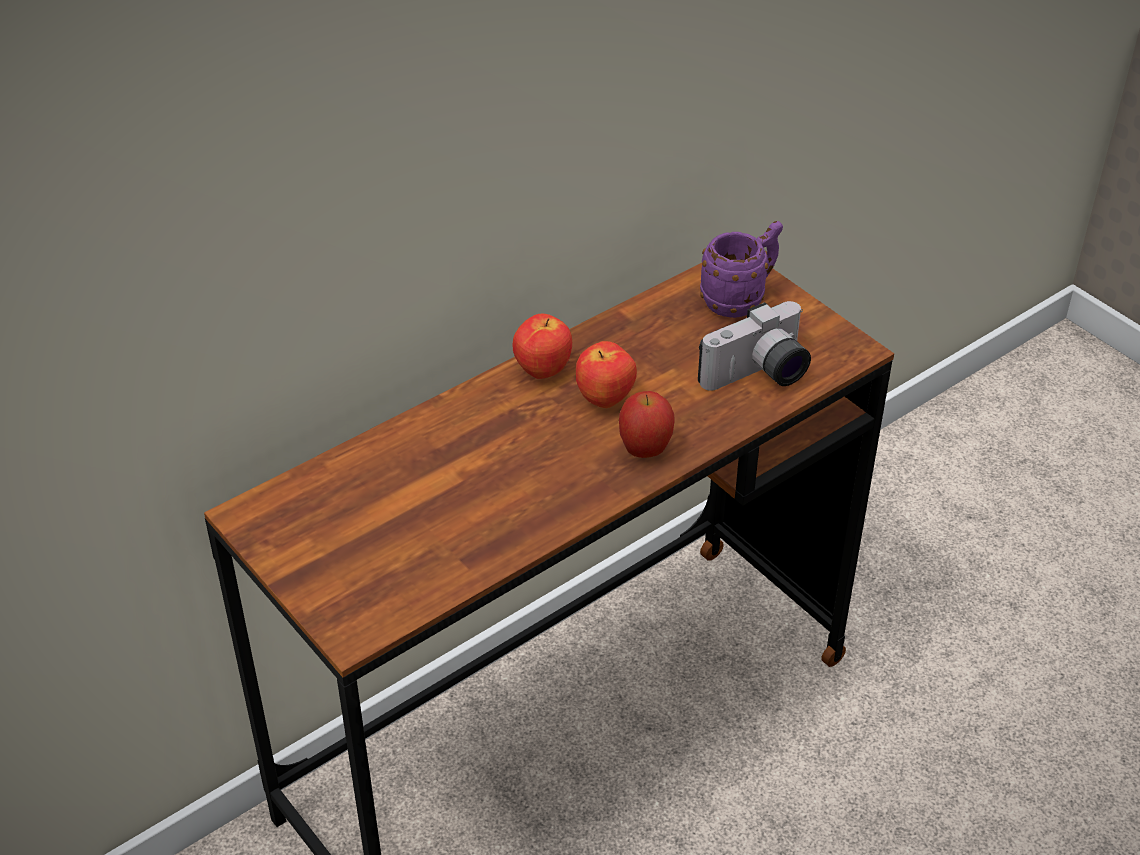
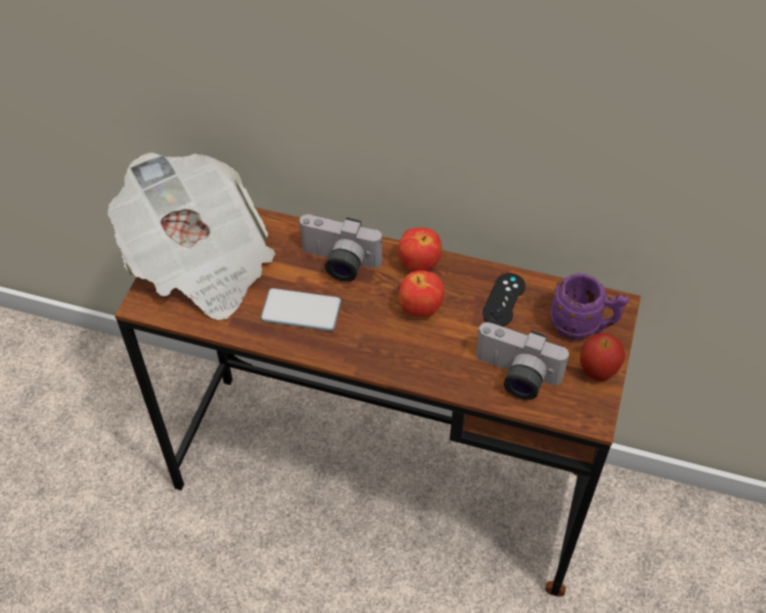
camera: 55 degrees right, 10 degrees up
apple [619,391,675,458] -> apple moved to [580,333,625,381]
none -> newspaper [108,152,275,320]
none -> phone [261,288,341,331]
none -> camera [299,214,382,282]
none -> black game controller [482,273,525,326]

